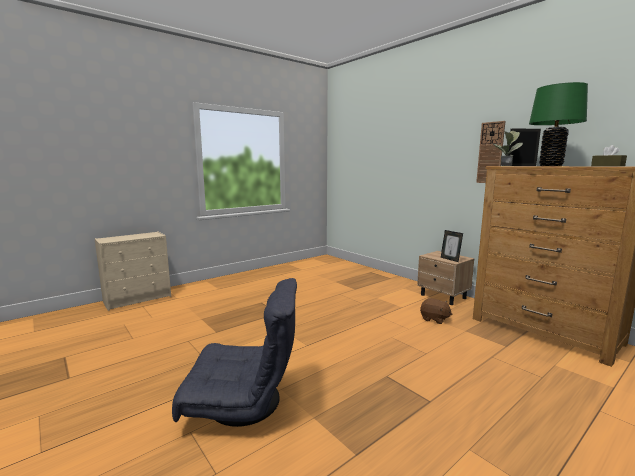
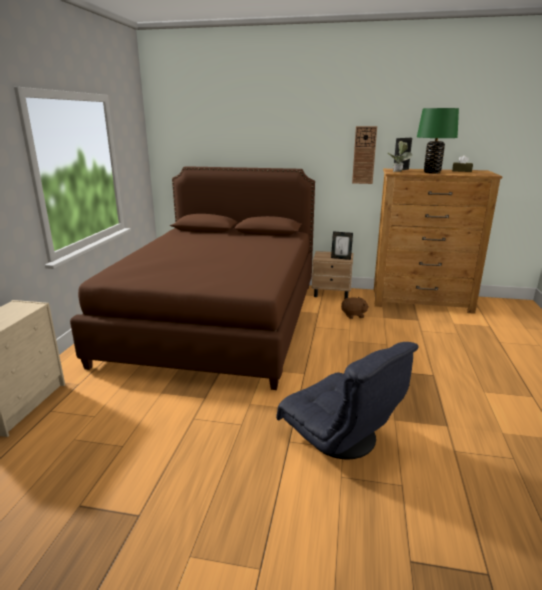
camera: 40 degrees left, 10 degrees up
grey armchair [172,278,297,427] -> grey armchair turned 90 degrees clockwise [276,342,419,459]
none -> brown bed [70,166,315,390]

